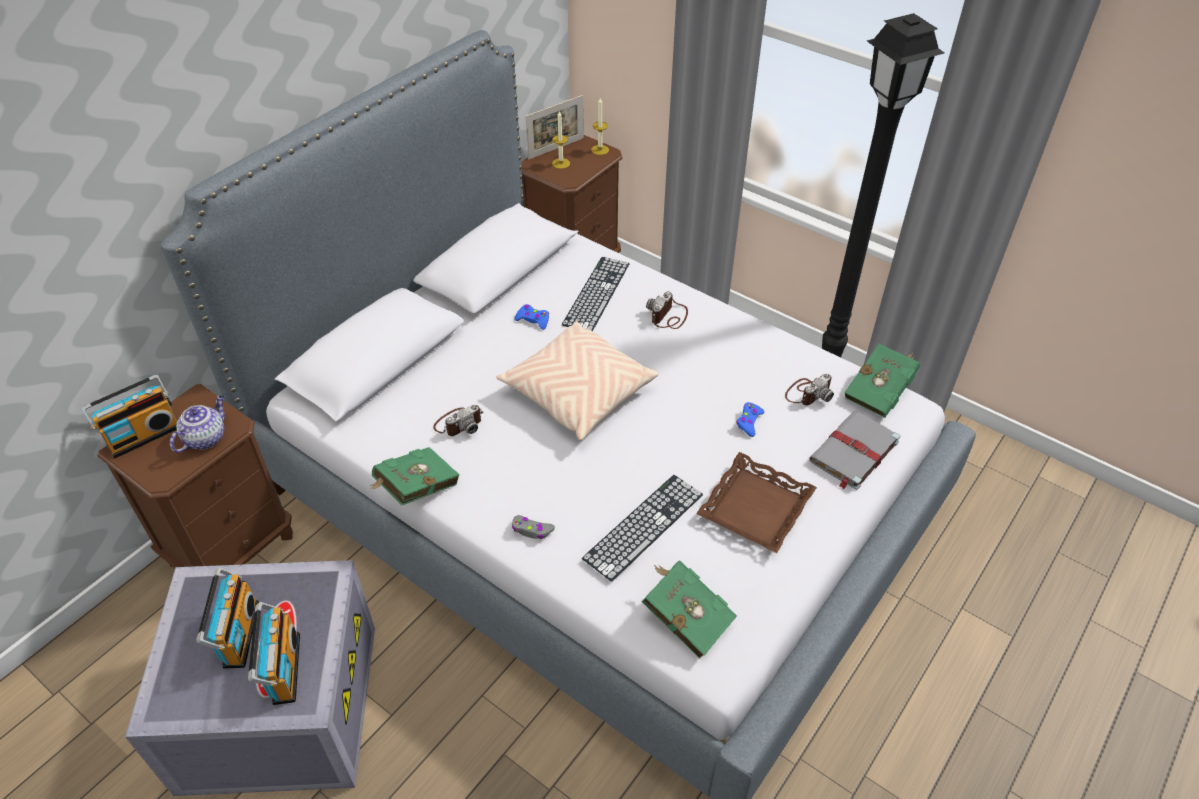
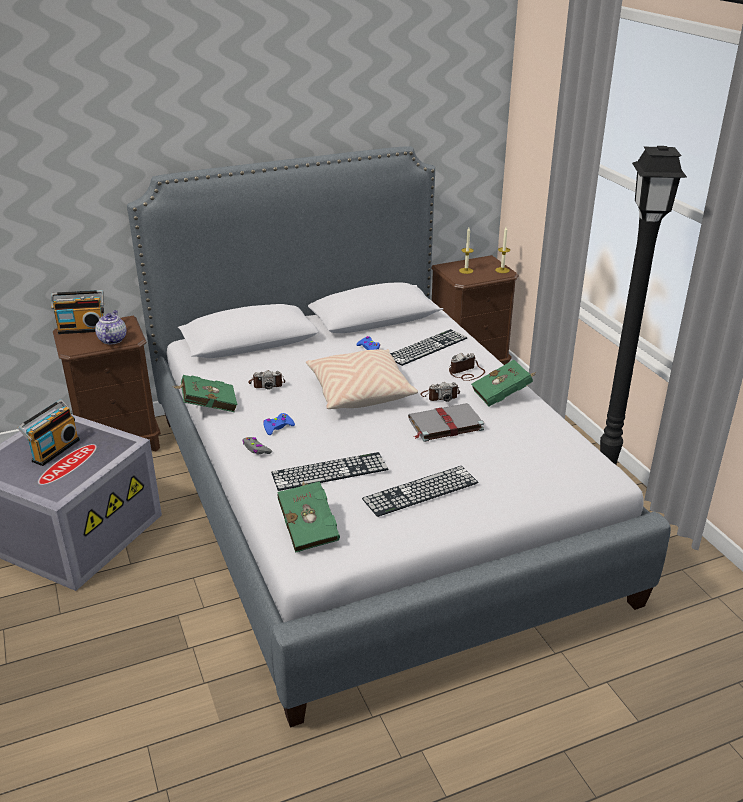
camera: 30 degrees right, 15 degrees down
teapot [170,395,225,452] -> teapot turned 60 degrees counterclockwise [95,310,126,344]
radio [248,602,300,705] -> none
picture frame [526,95,584,159] -> none
brown tray [696,452,817,553] -> keyboard [362,466,478,517]
blue game controller [737,402,765,437] -> blue game controller moved to [263,413,295,435]
camera [785,374,834,406] -> camera moved to [421,382,460,402]
grey book [809,411,900,490] -> grey book moved to [408,403,484,442]
green book [844,344,920,418] -> green book moved to [471,360,536,406]

